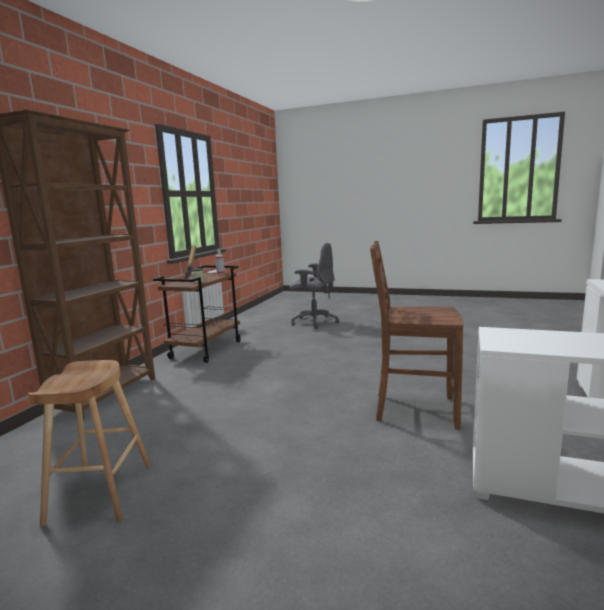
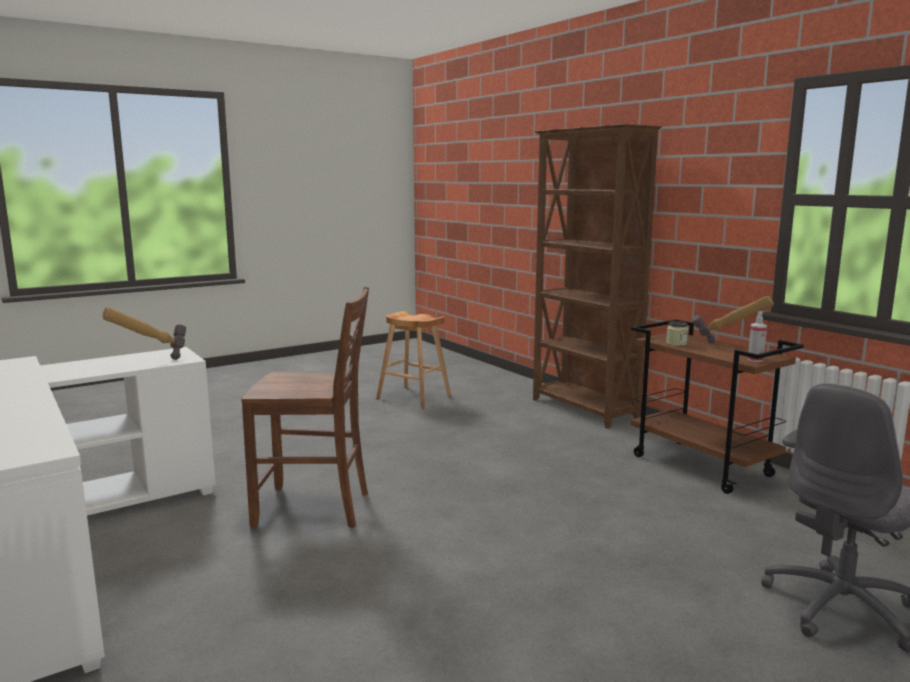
camera: 125 degrees right, 0 degrees up
brown chair [370,241,463,429] -> brown chair turned 45 degrees clockwise [242,287,369,528]
none -> hammer [102,307,186,360]

